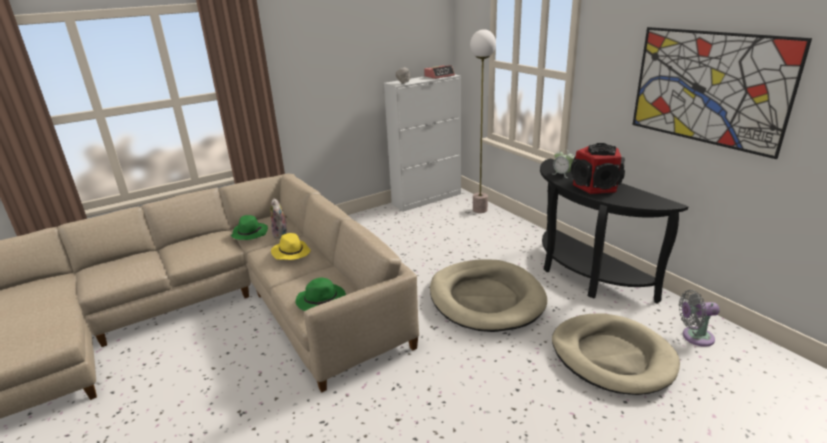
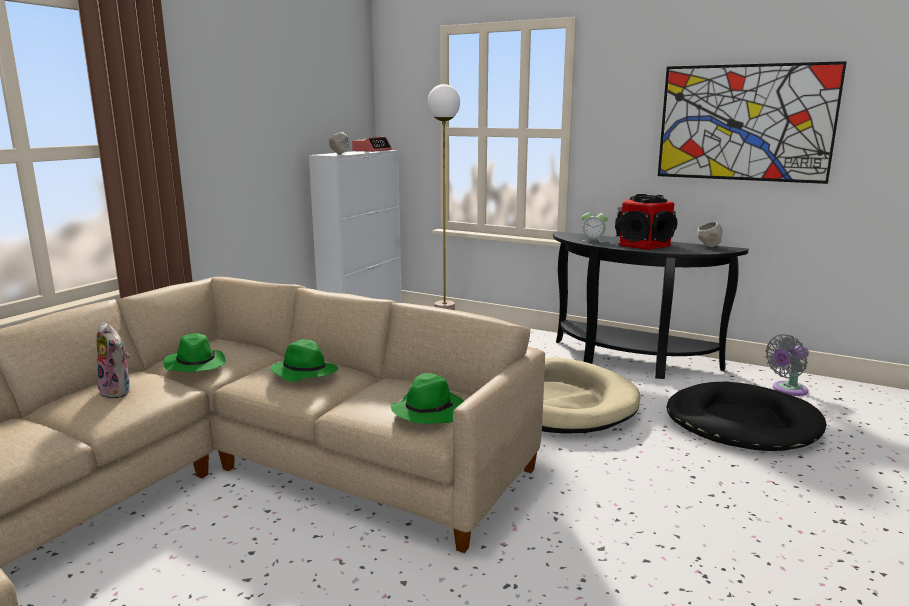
camera: 30 degrees left, 10 degrees down
plush toy [270,198,287,239] -> plush toy moved to [96,322,130,399]
yellow hat [271,233,311,260] -> green hat [270,339,338,382]
beige dog bed [552,313,680,395] -> black dog bed [666,382,827,451]
none -> grey bowl [697,222,722,247]

